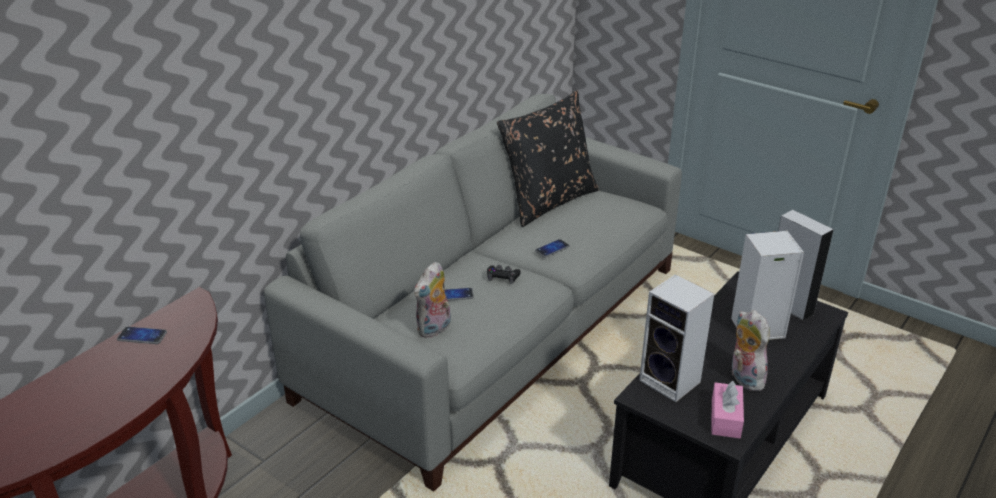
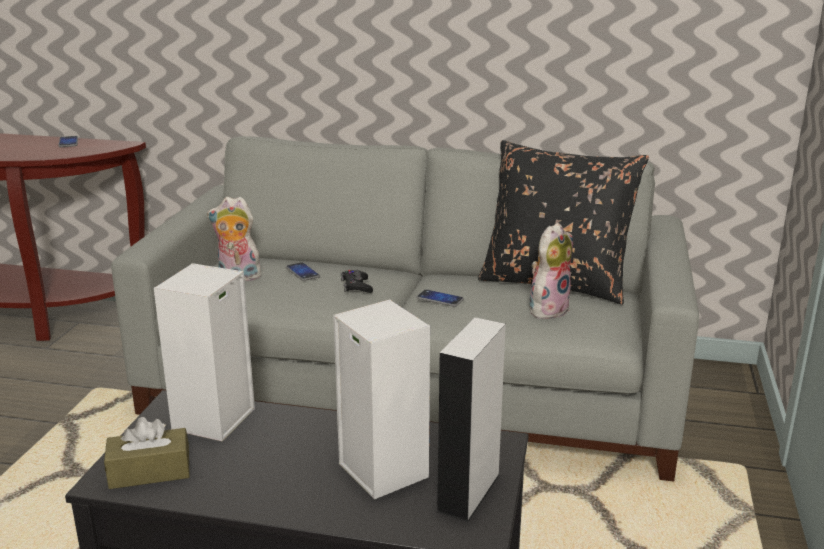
camera: 65 degrees right, 10 degrees down
pink tissue box [711,381,744,438] -> brown tissue box [104,417,190,489]
plush toy [732,310,770,391] -> plush toy moved to [529,223,573,319]

